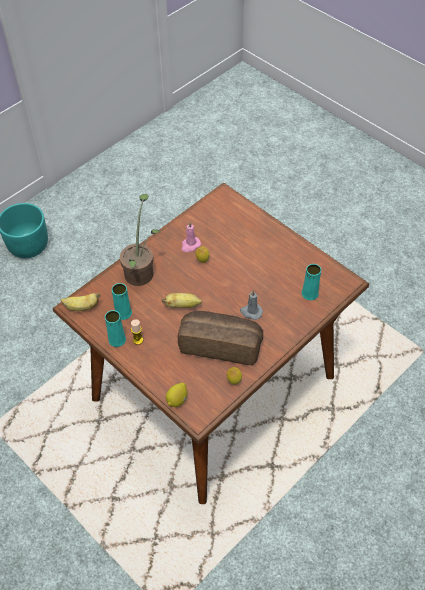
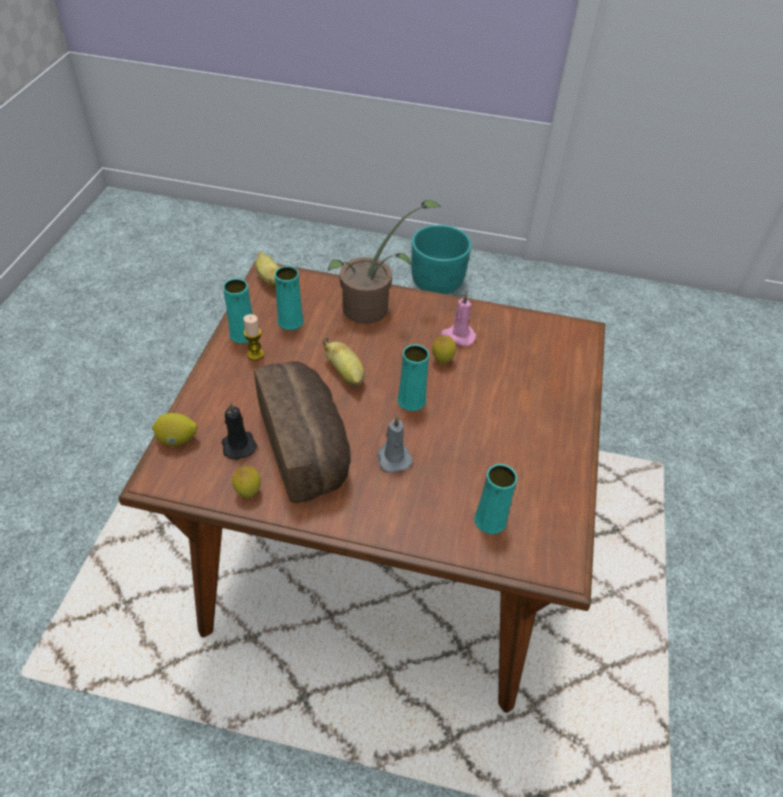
camera: 55 degrees right, 5 degrees down
none -> black candle [222,402,257,460]
none -> turquoise vase [397,344,429,411]

